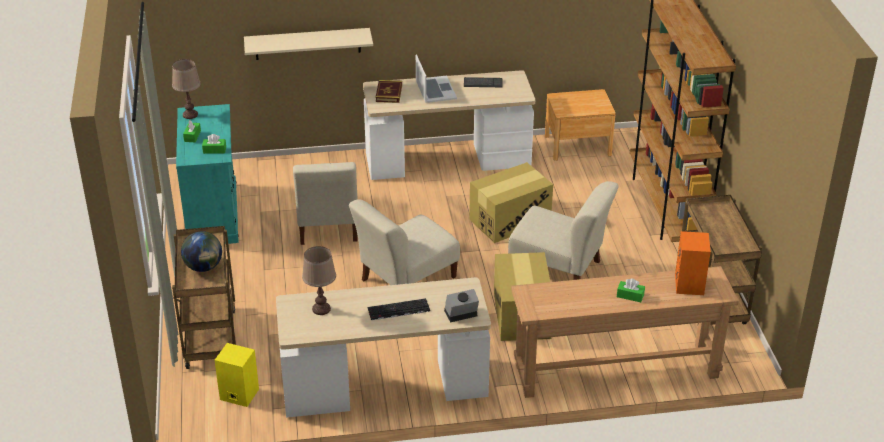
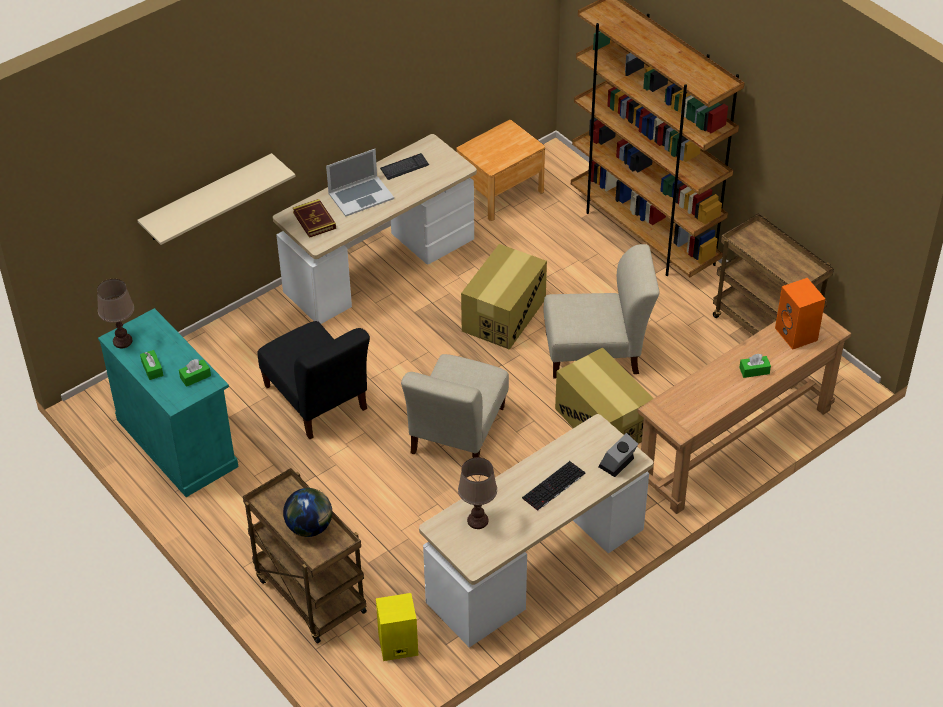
camera: 30 degrees left, 10 degrees up
beige chair [293,162,358,245] -> black chair [257,321,370,439]
laptop [416,54,457,103] -> laptop turned 105 degrees clockwise [326,149,394,217]

